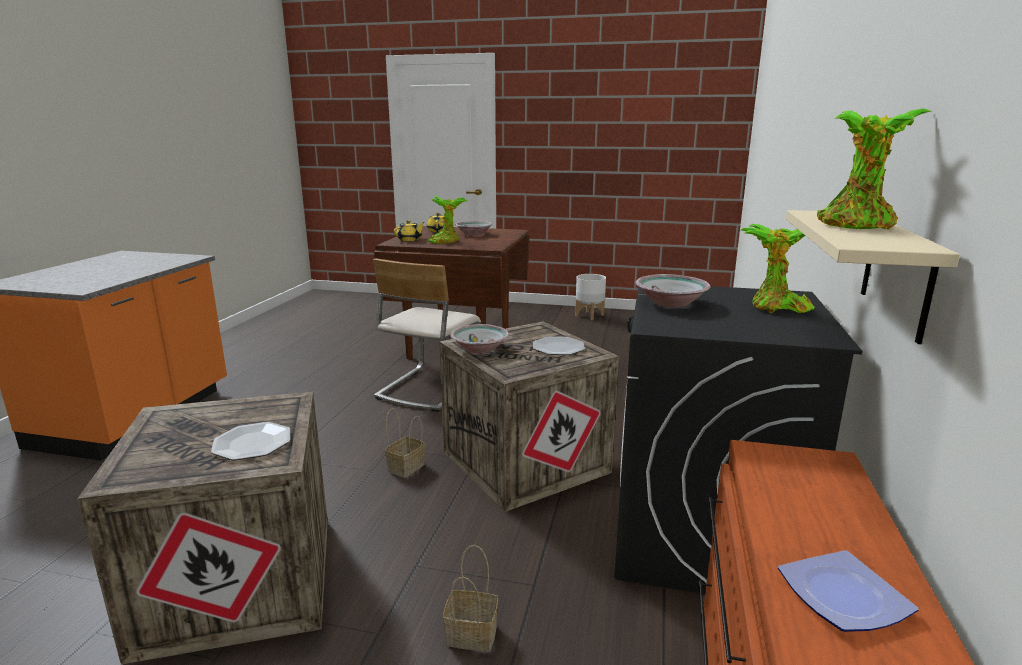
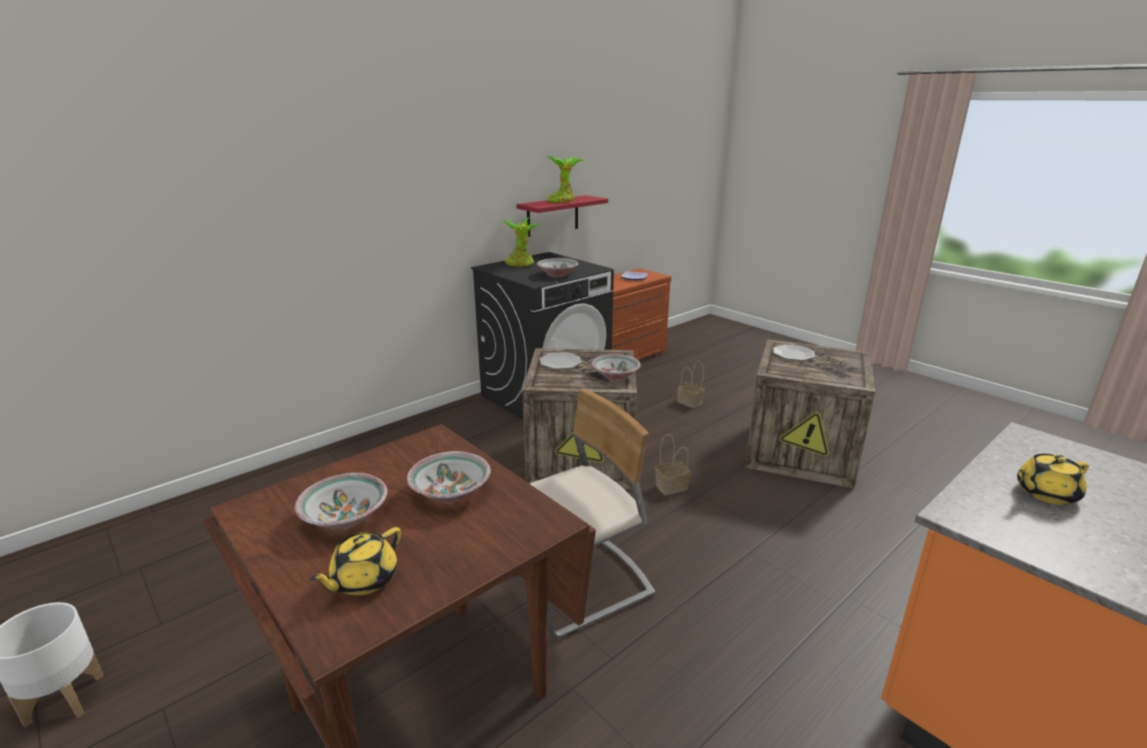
camera: 145 degrees left, 5 degrees up
yellow teapot [394,220,424,241] -> yellow teapot moved to [1017,454,1089,505]
potted plant [428,195,468,244] -> bowl [407,451,491,503]
beige shelf [786,210,960,344] -> red shelf [516,195,608,237]

